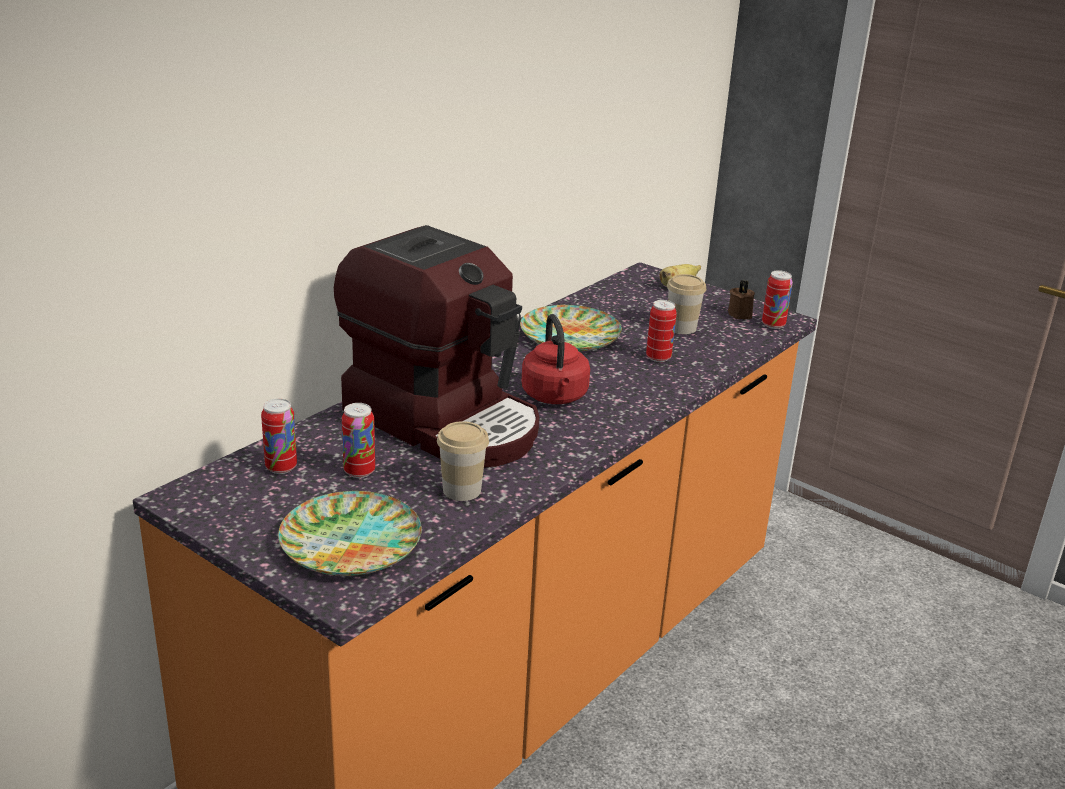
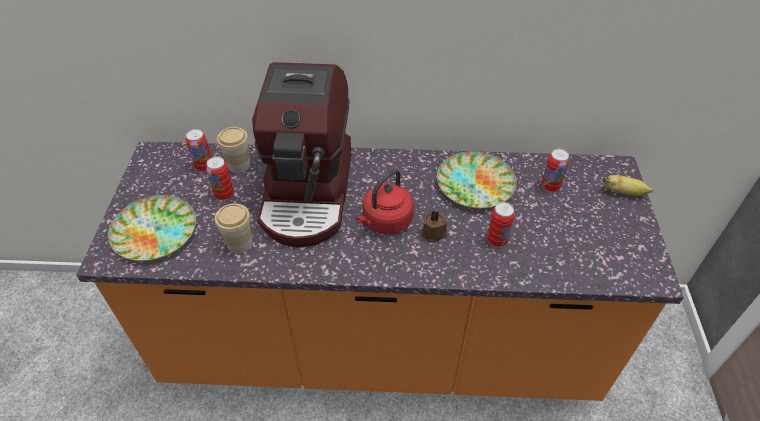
camera: 55 degrees right, 20 degrees up
cup [667,274,706,334] -> cup moved to [217,127,250,173]
brown candle [728,280,755,319] -> brown candle moved to [422,210,447,243]
can [762,270,793,329] -> can moved to [541,149,569,192]

